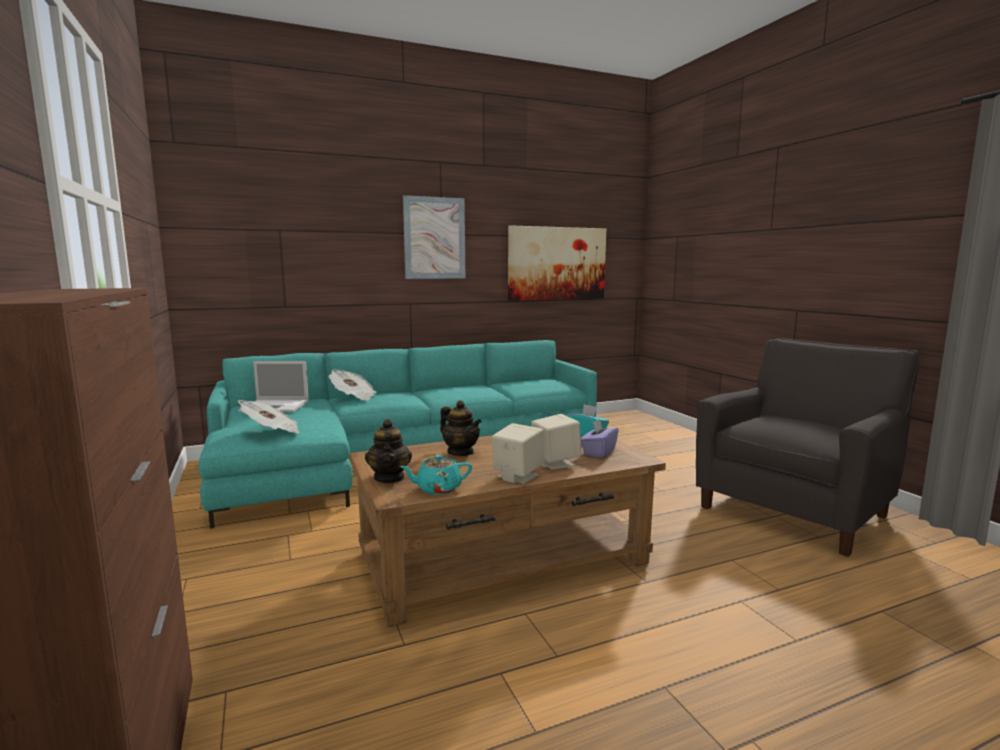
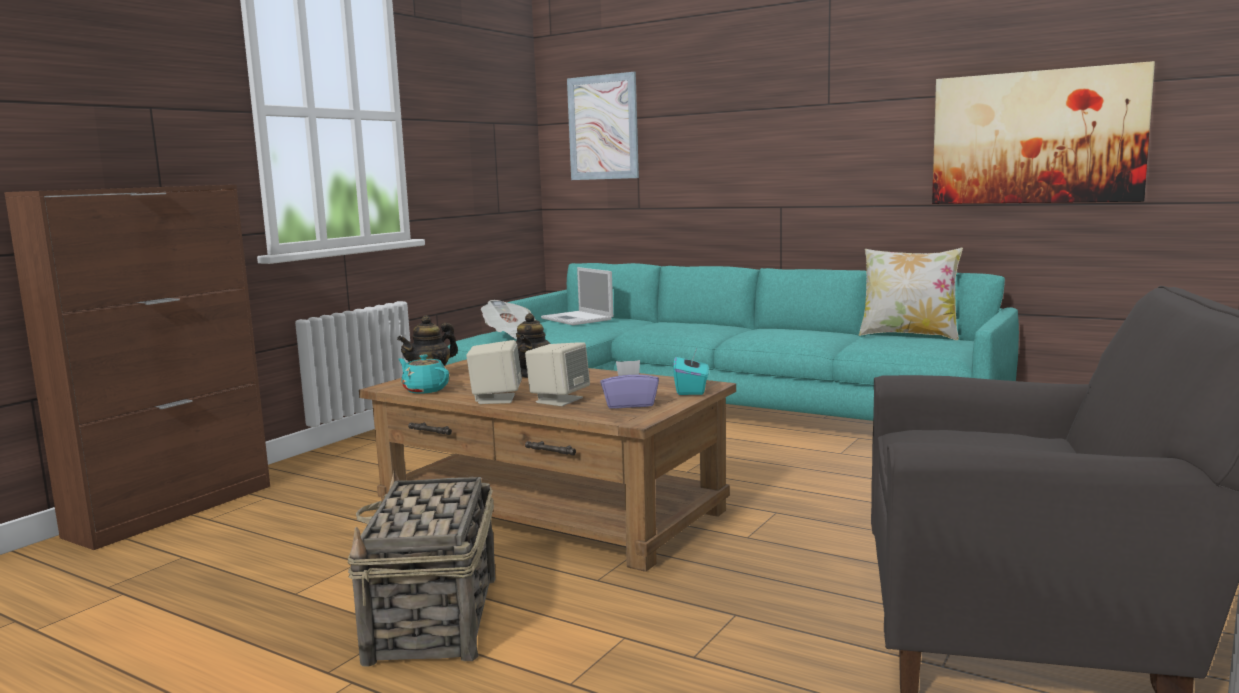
camera: 55 degrees right, 0 degrees up
newspaper [328,369,376,401] -> none
picture [403,195,465,279] -> picture moved to [567,72,639,180]
none -> basket [347,469,495,667]
none -> pillow [859,248,963,340]

